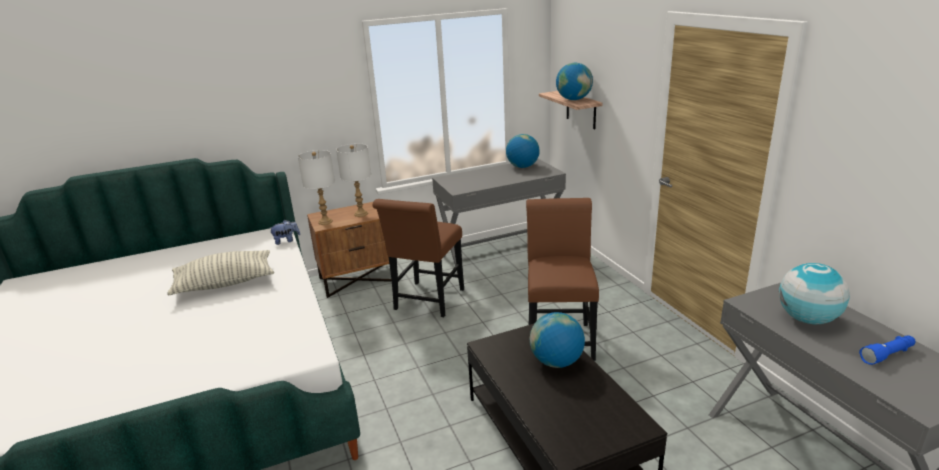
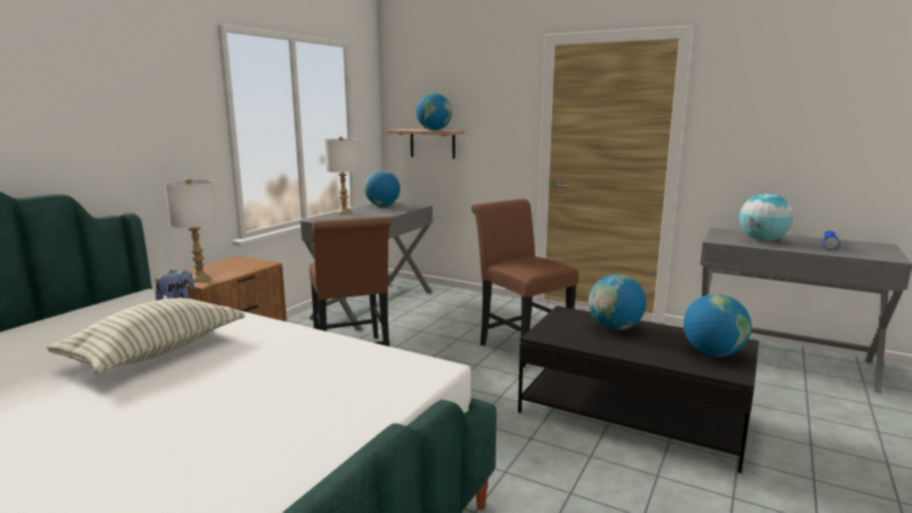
camera: 40 degrees left, 10 degrees down
white table lamp [336,143,371,217] -> white table lamp moved to [324,137,359,215]
none -> globe [683,294,752,357]

